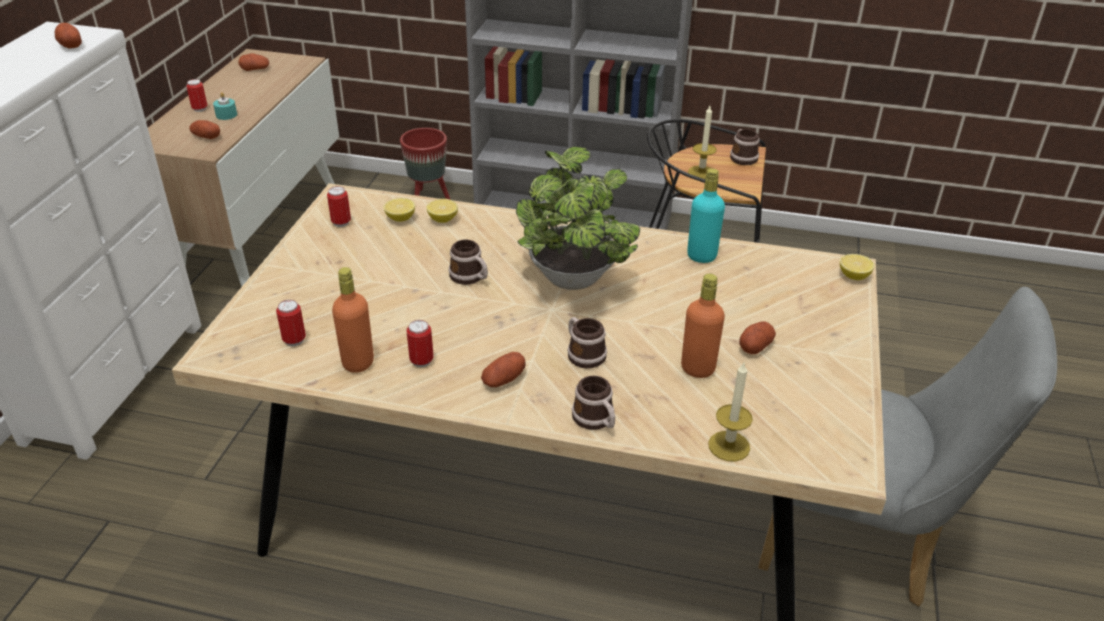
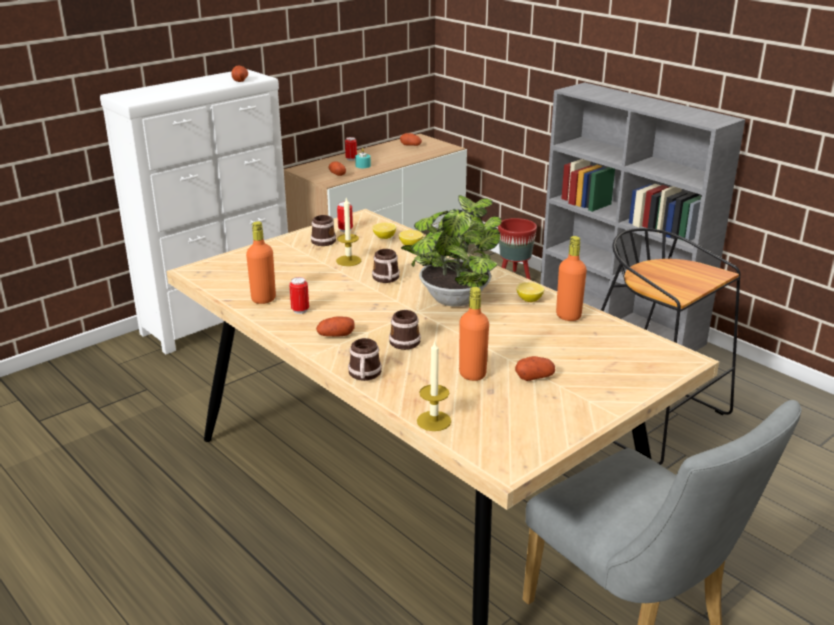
camera: 35 degrees right, 10 degrees down
can [276,300,306,346] -> none
turquoise bottle [687,168,725,263] -> orange bottle [556,236,587,321]
candle [688,106,717,179] -> candle moved to [336,197,361,266]
mug [730,129,760,165] -> mug moved to [311,215,336,246]
lemon [840,254,875,280] -> lemon moved to [516,282,544,302]

